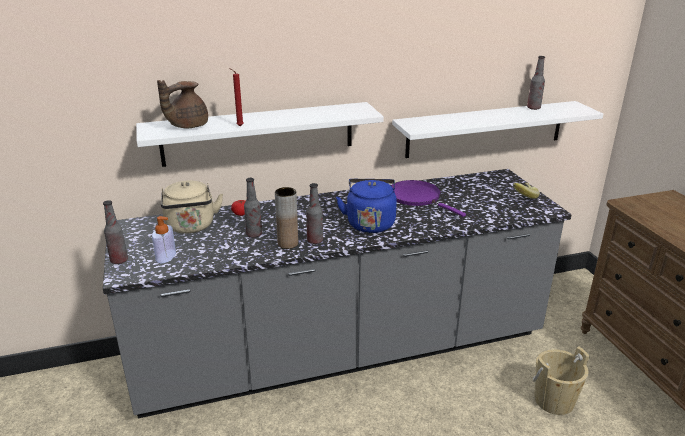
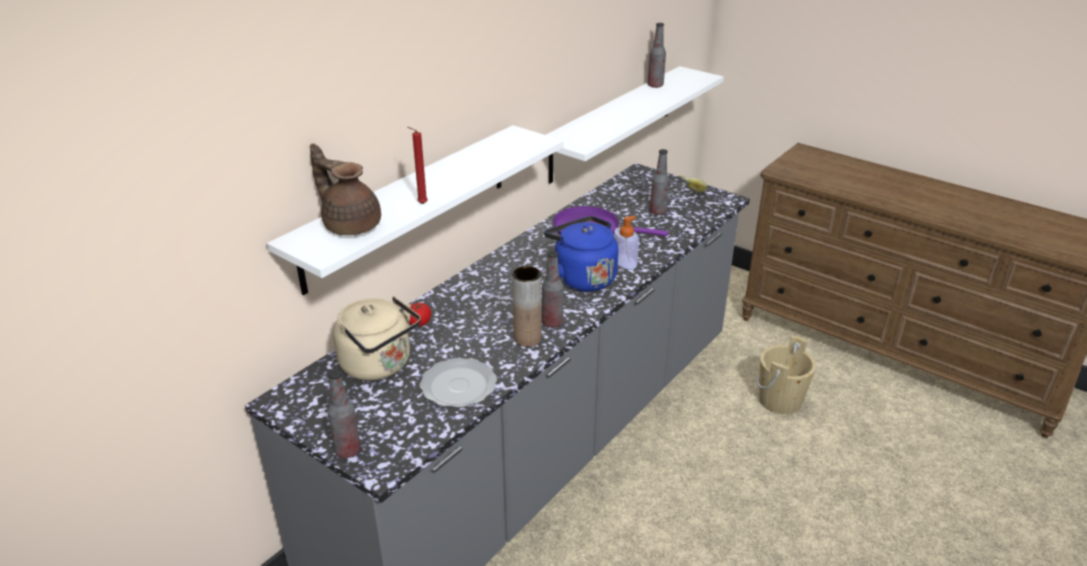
camera: 35 degrees left, 5 degrees up
soap dispenser [152,216,176,264] -> soap dispenser moved to [614,216,639,269]
brown teapot [157,80,208,128] -> brown teapot turned 120 degrees clockwise [310,143,381,235]
bottle [244,178,262,238] -> bottle moved to [650,149,670,215]
none -> plate [420,358,497,408]

